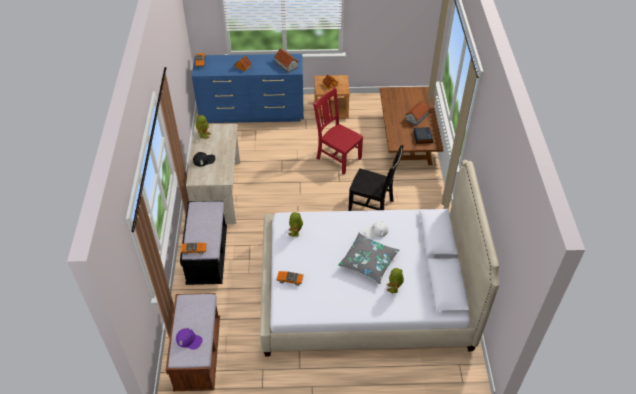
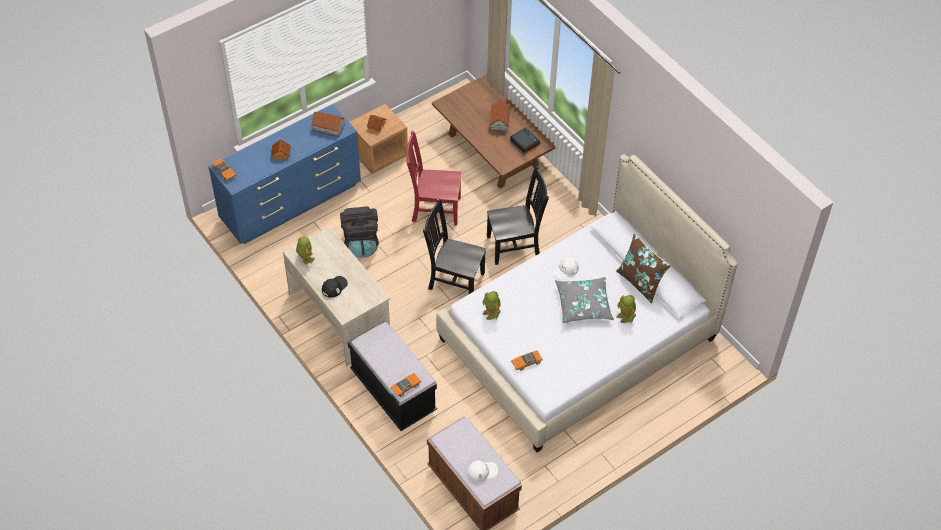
camera: 35 degrees left, 5 degrees up
purple cap [176,328,203,350] -> white cap [468,460,498,481]
none -> black backpack [340,206,379,258]
none -> black chair [423,198,486,294]
none -> brown pillow [616,233,671,304]

